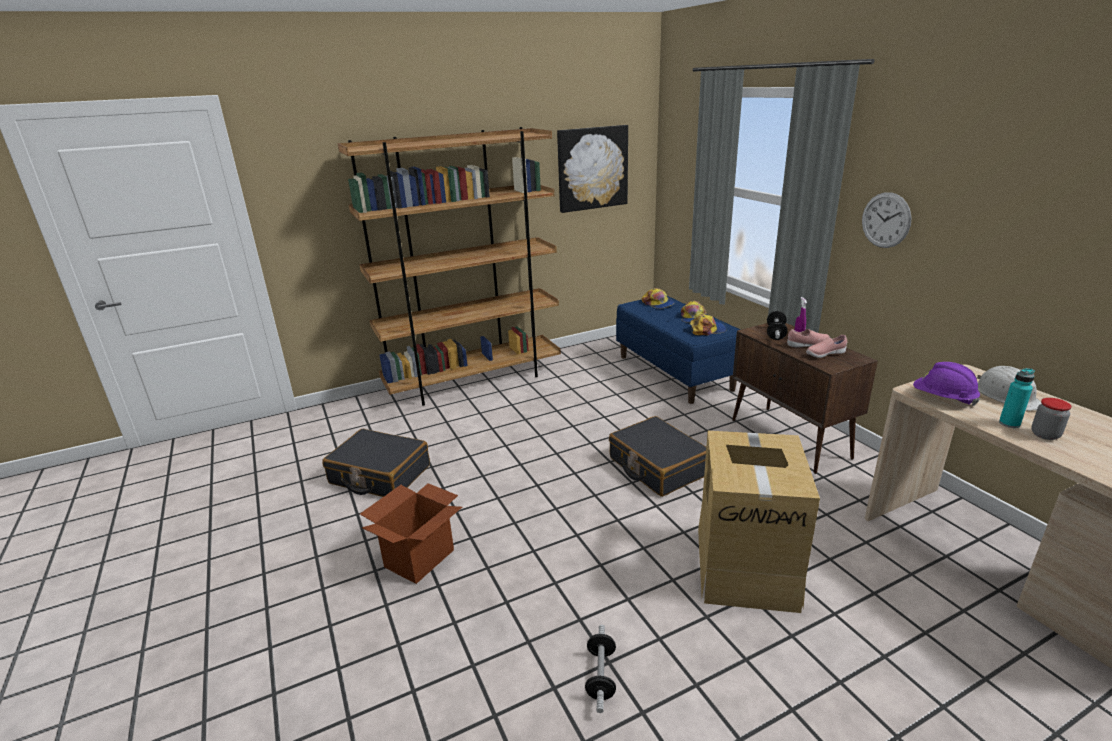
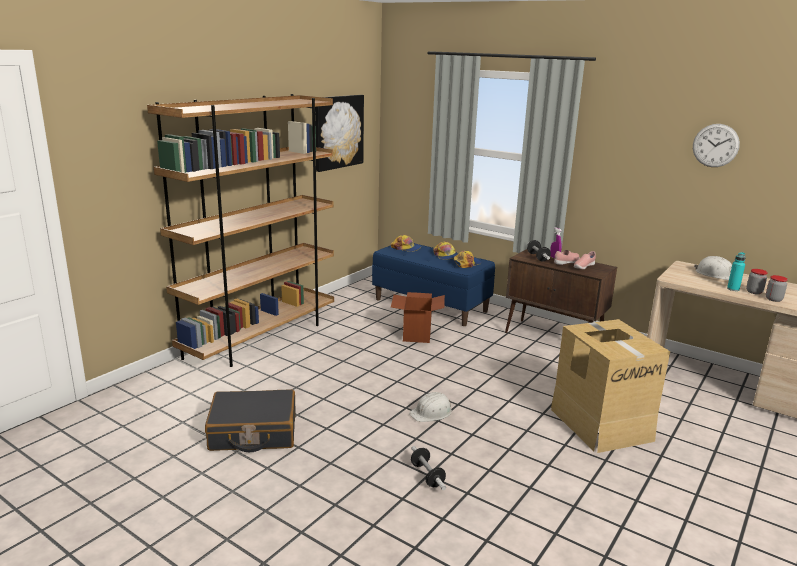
camera: 30 degrees left, 5 degrees down
cardboard box [360,483,462,584] -> cardboard box moved to [391,292,445,343]
dumbbell [585,625,616,713] -> dumbbell moved to [411,446,446,490]
black suitcase [609,416,706,497] -> none
wall clock [862,192,912,248] -> wall clock moved to [693,124,740,167]
purple hard hat [913,362,980,406] -> none
none -> white hard hat [409,392,452,422]
none -> jar [766,275,788,302]

